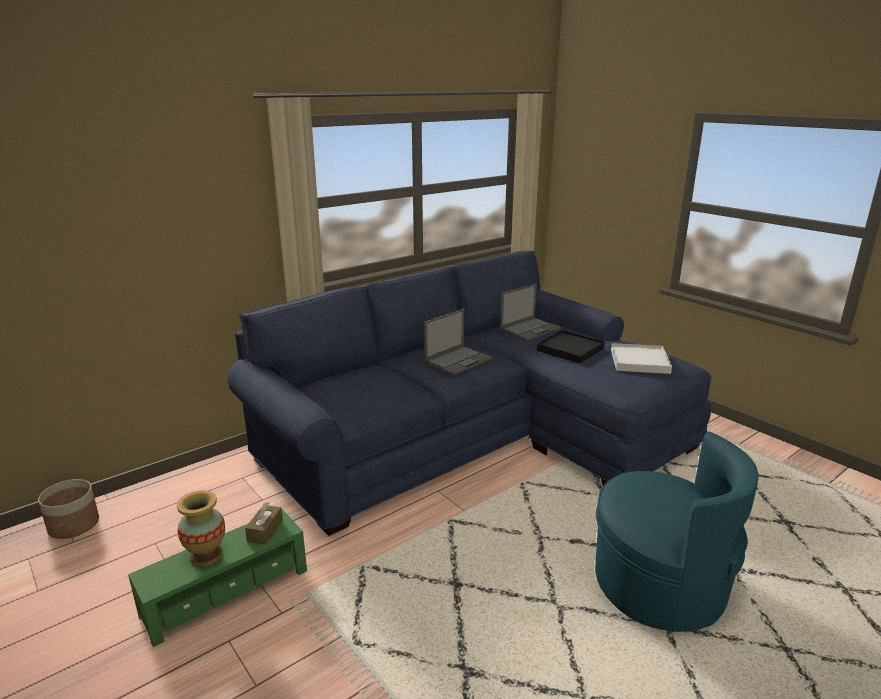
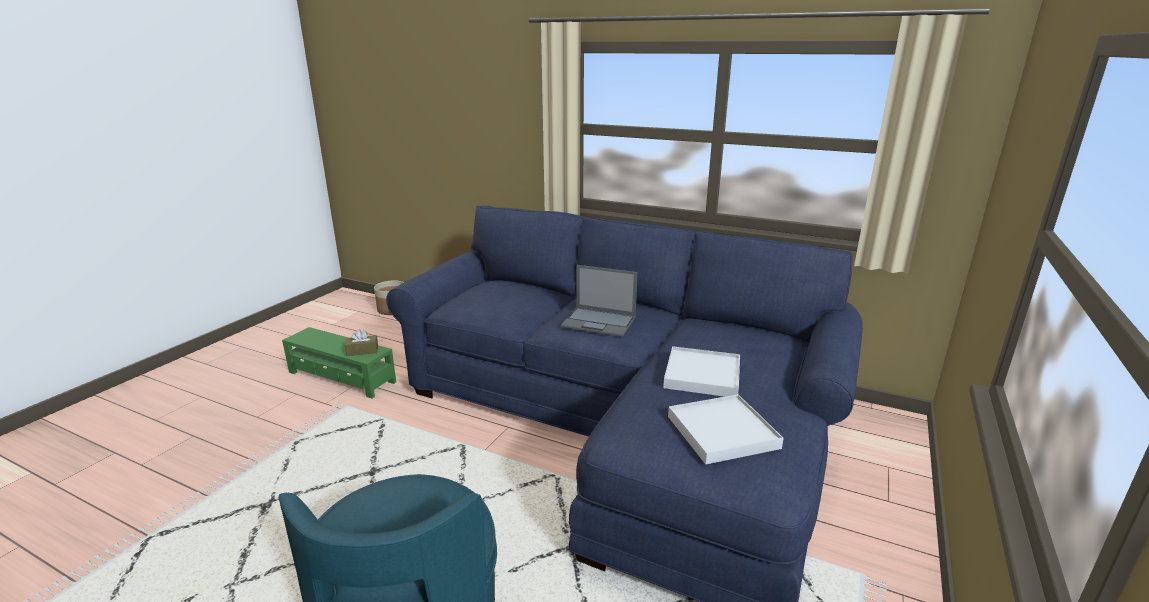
camera: 65 degrees right, 0 degrees up
vase [177,490,225,566] -> none
laptop [500,284,561,340] -> none
black tray [536,330,605,363] -> white tray [663,346,740,397]

